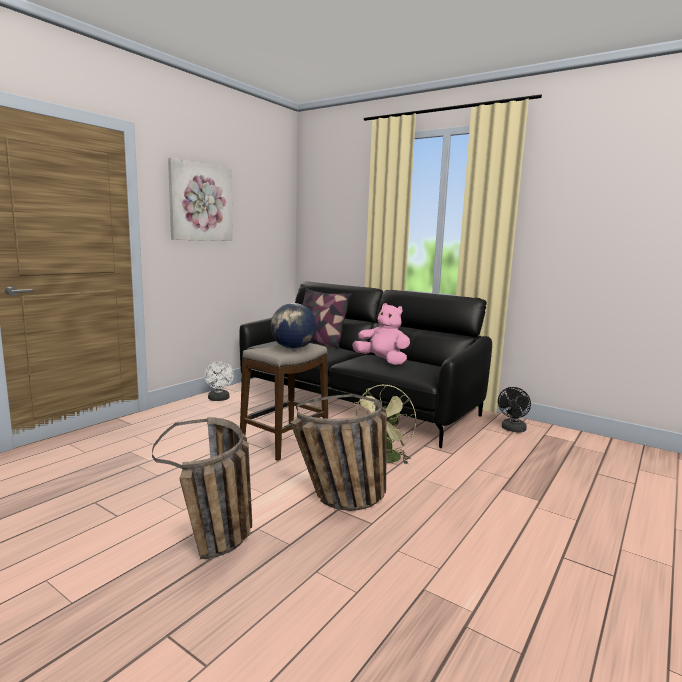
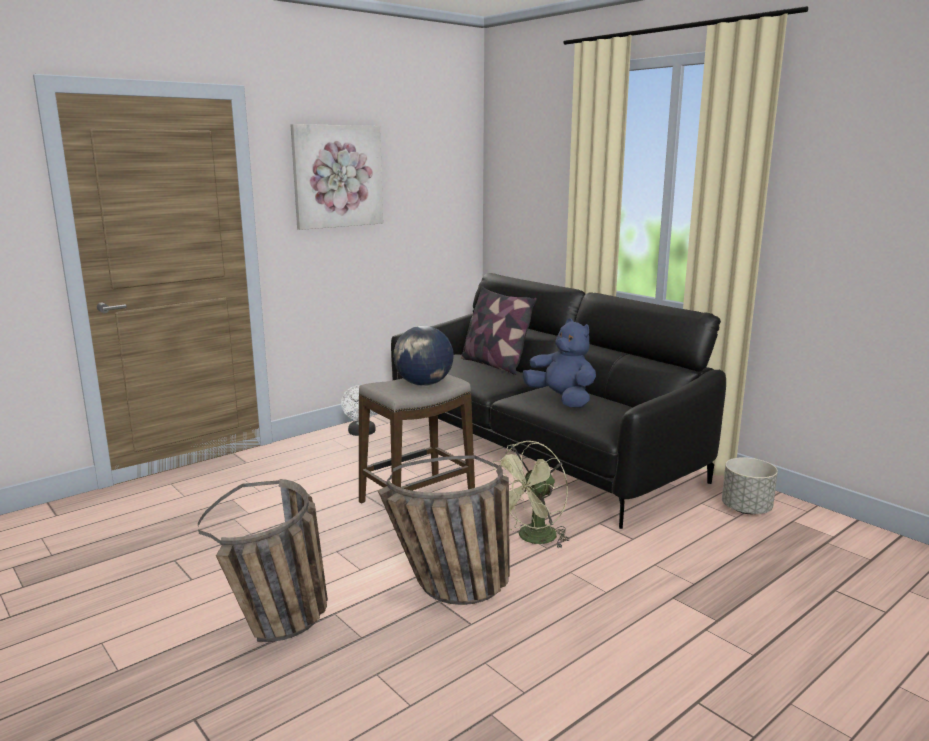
camera: 15 degrees right, 5 degrees up
pink plush toy [352,303,410,365] -> blue plush toy [523,318,596,408]
black fan [498,387,531,433] -> grey planter [722,457,778,514]

